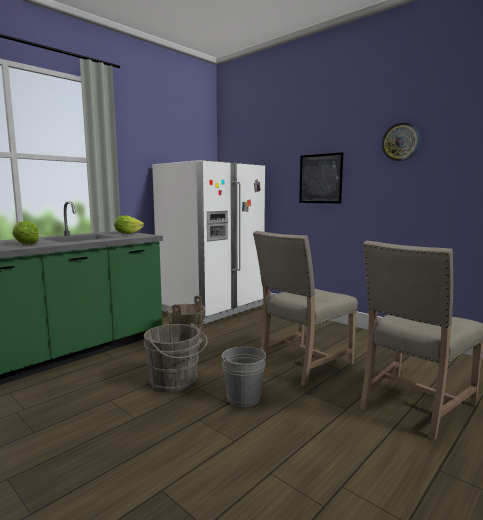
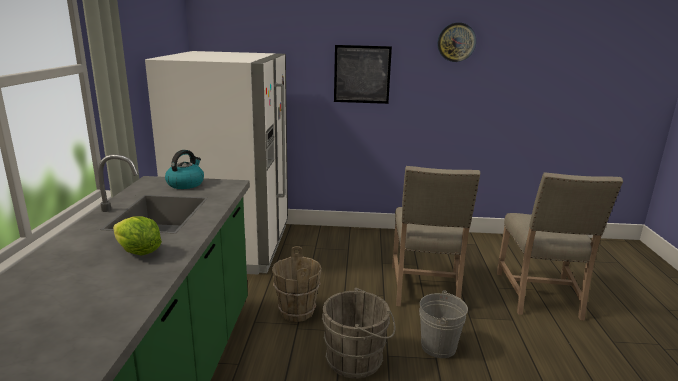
camera: 40 degrees left, 10 degrees up
lettuce [114,215,144,234] -> kettle [165,150,204,189]

